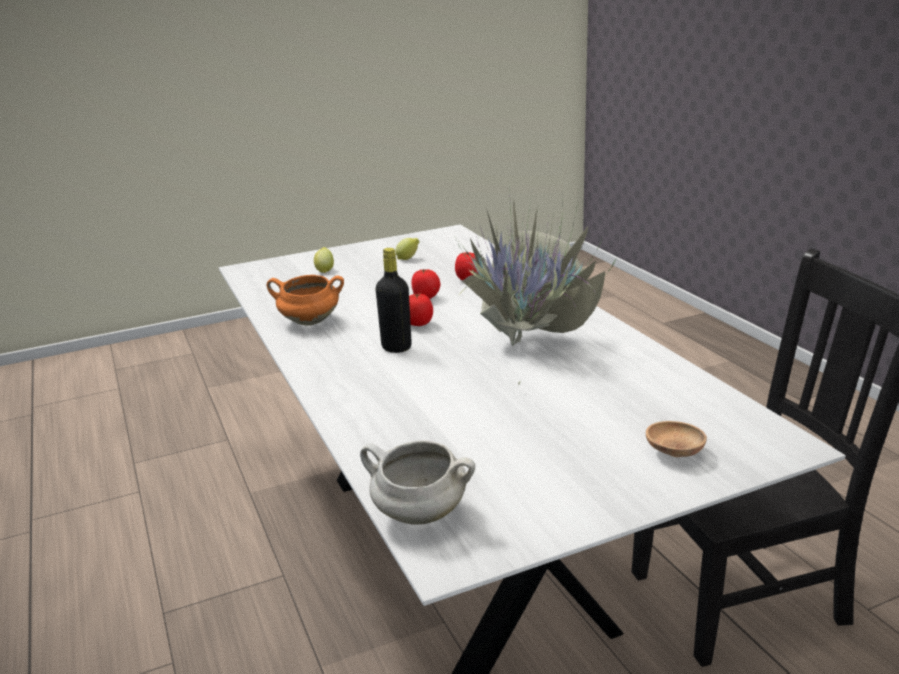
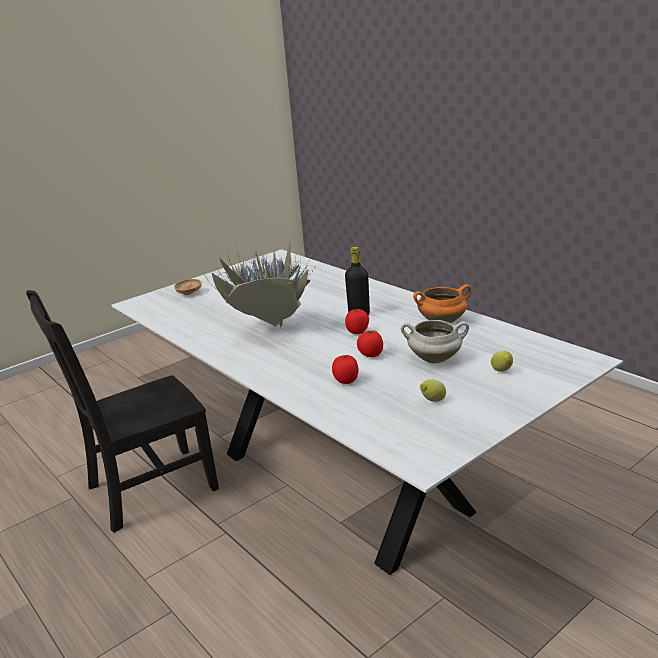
camera: 165 degrees right, 0 degrees up
white cooking pot [360,440,475,525] -> white cooking pot moved to [401,320,469,364]

